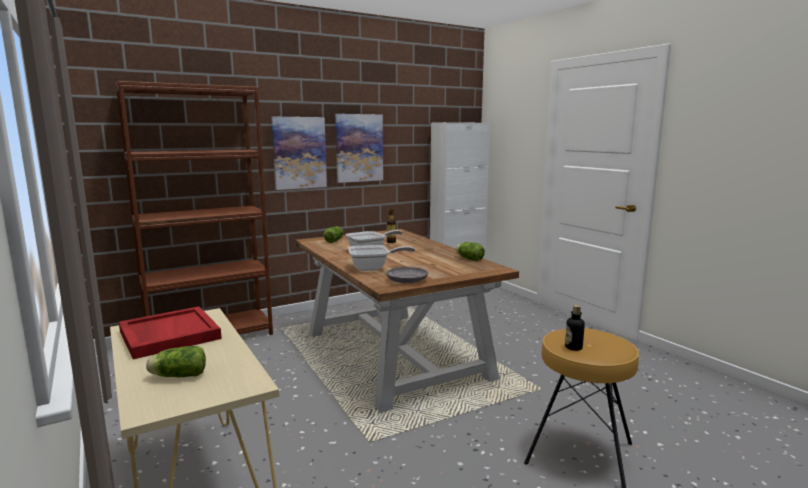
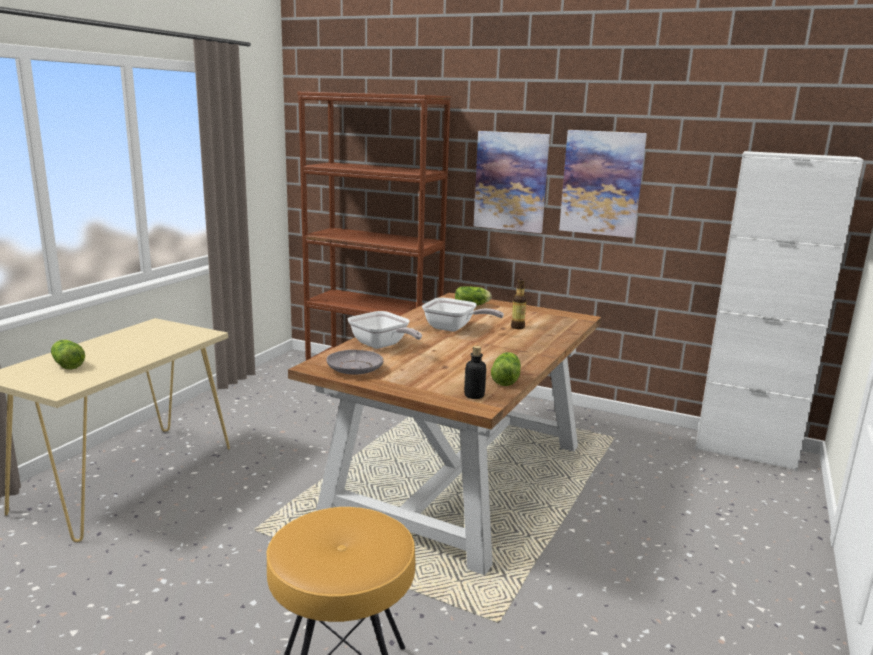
camera: 55 degrees right, 5 degrees up
red tray [119,306,222,359] -> none
bottle [565,305,585,351] -> bottle moved to [464,346,486,399]

